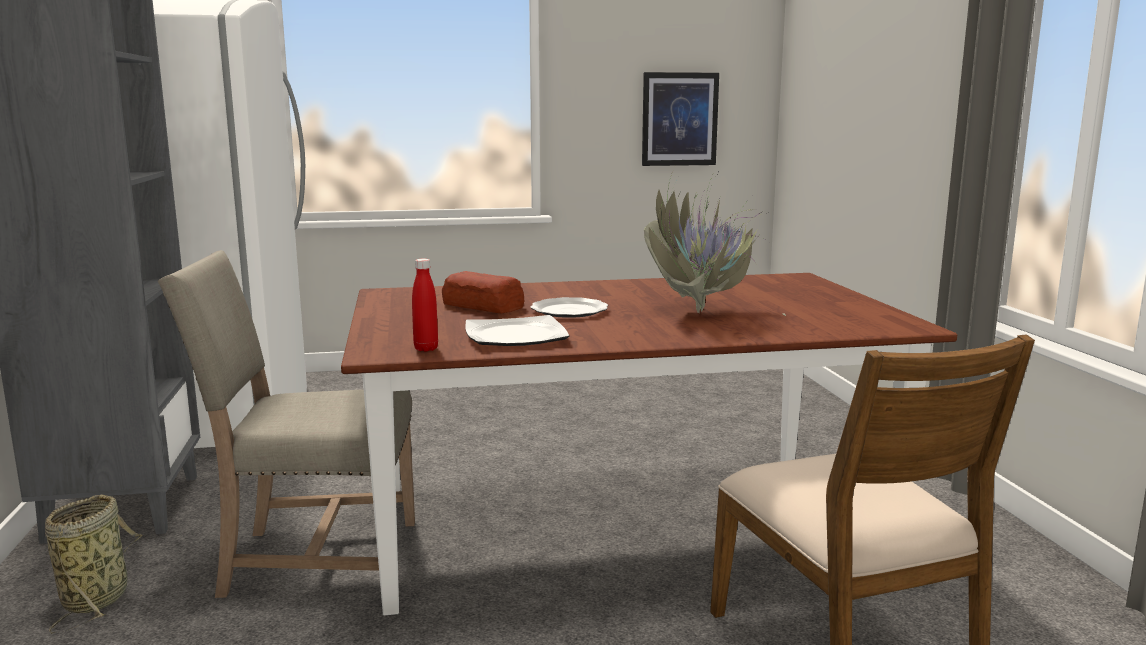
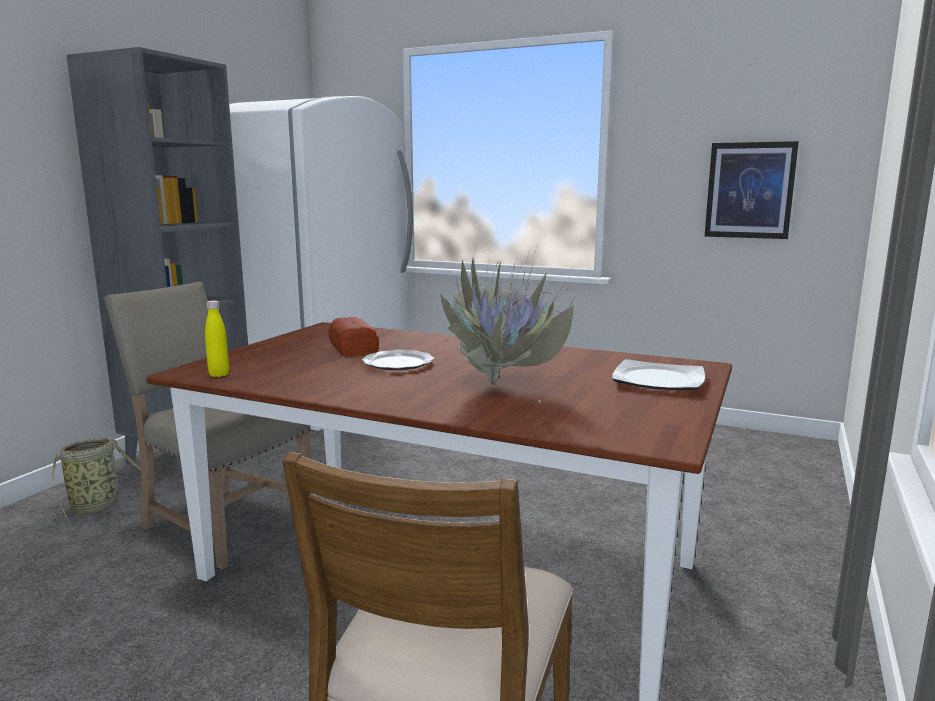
camera: 35 degrees right, 0 degrees up
red bottle [412,259,438,351] -> yellow bottle [205,300,229,377]
plate [465,315,570,346] -> plate moved to [612,359,705,390]

